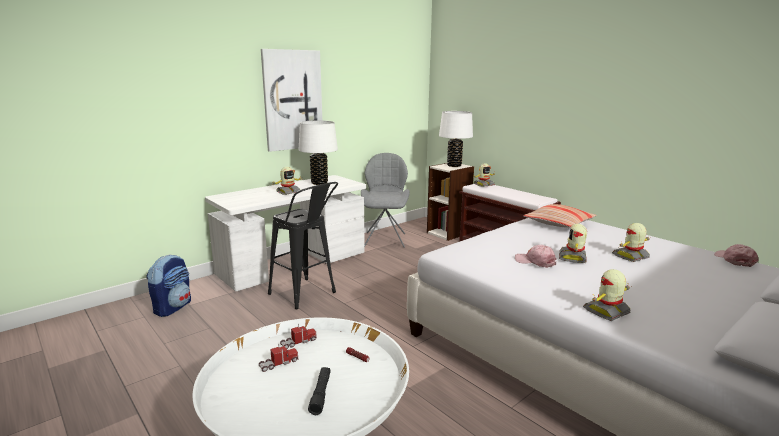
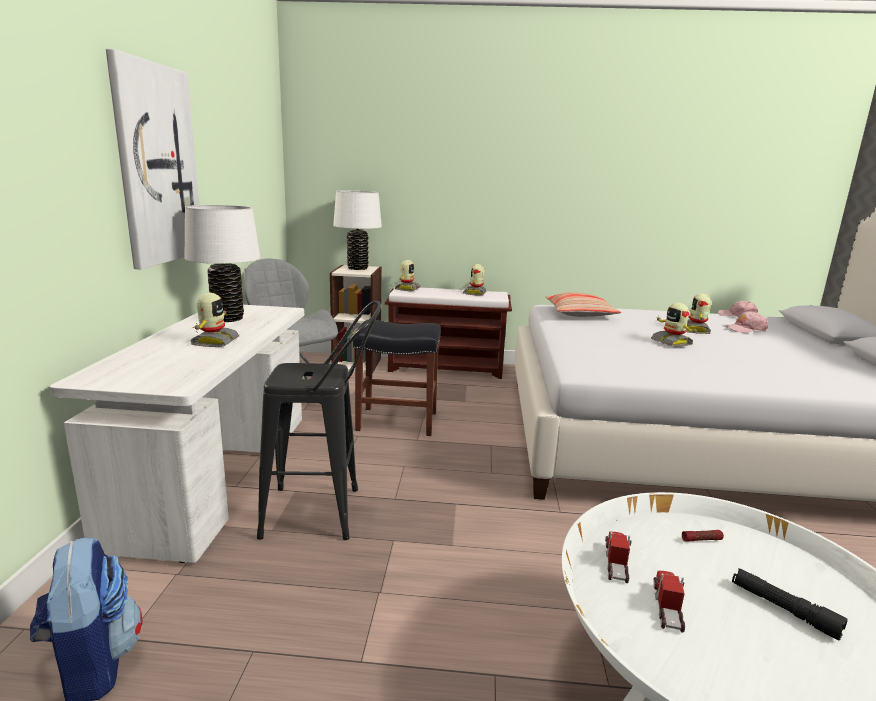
camera: 45 degrees left, 0 degrees up
pink cap [515,245,557,268] -> pink cap moved to [724,311,768,333]
toy robot [583,269,632,321] -> toy robot moved to [463,264,487,295]
none -> black stool [353,320,441,436]

